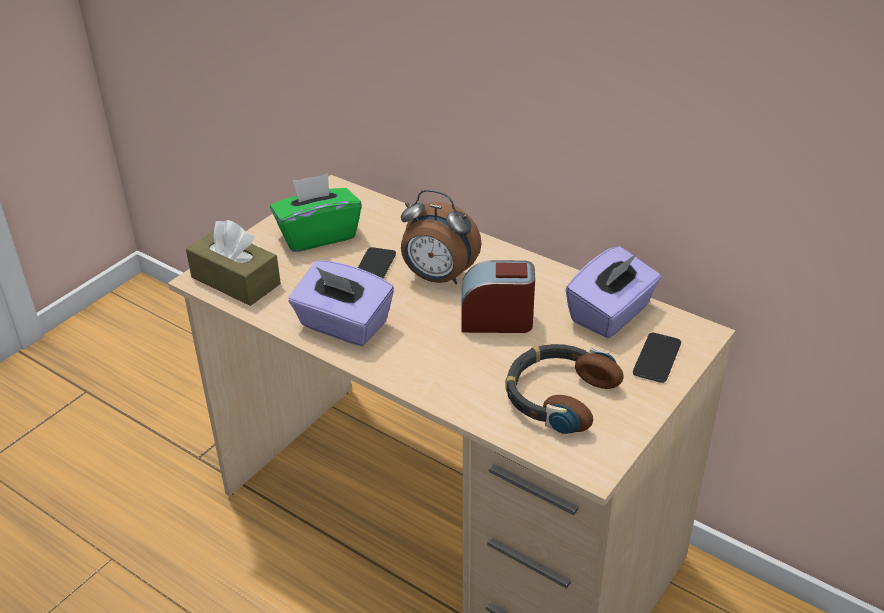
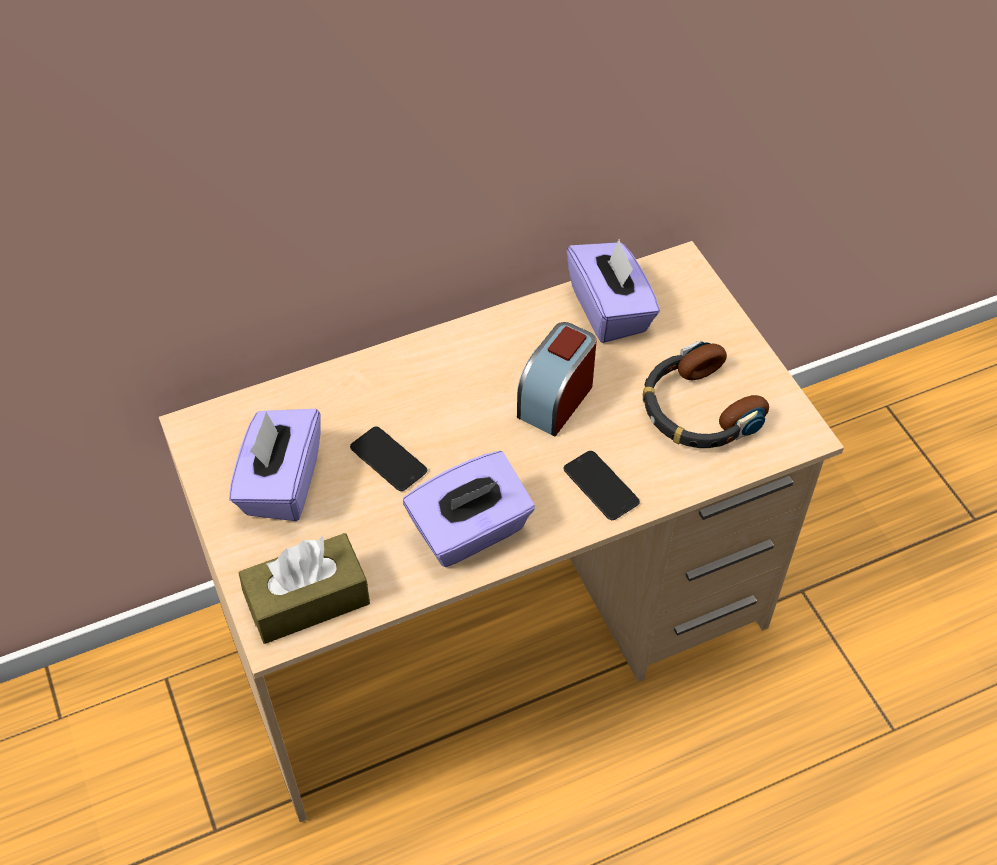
camera: 60 degrees left, 15 degrees up
green tissue box [270,174,362,252] -> purple tissue box [229,409,321,521]
alarm clock [401,190,482,284] -> none
phone [633,333,681,383] -> phone moved to [564,451,640,520]

